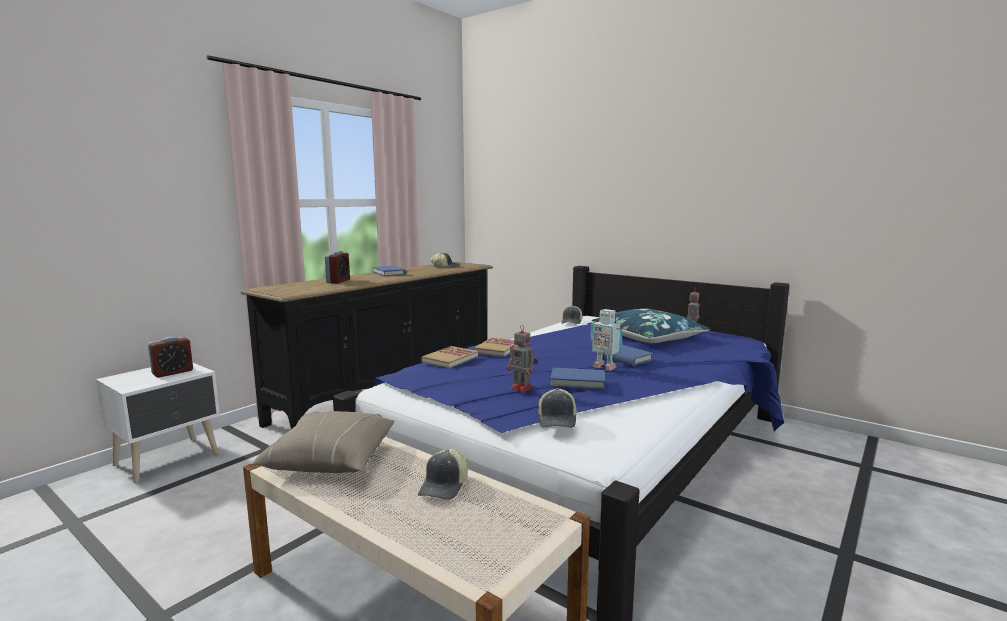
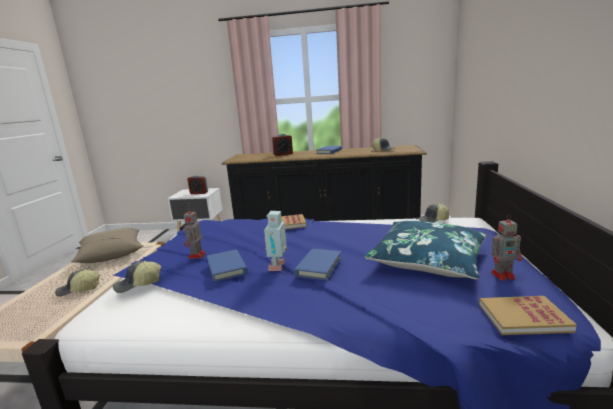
camera: 60 degrees right, 5 degrees up
book [421,346,478,368] -> book moved to [479,296,577,335]

